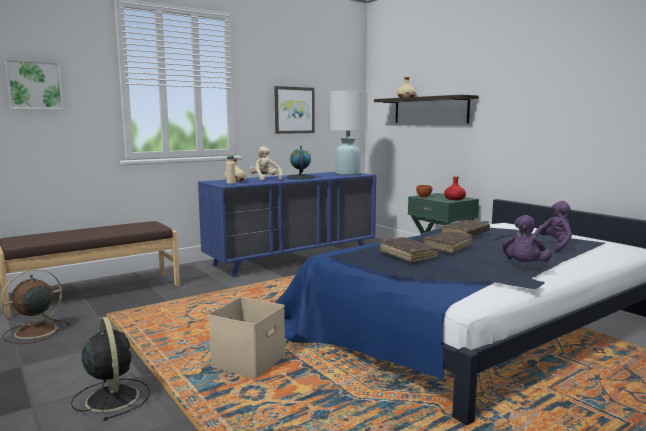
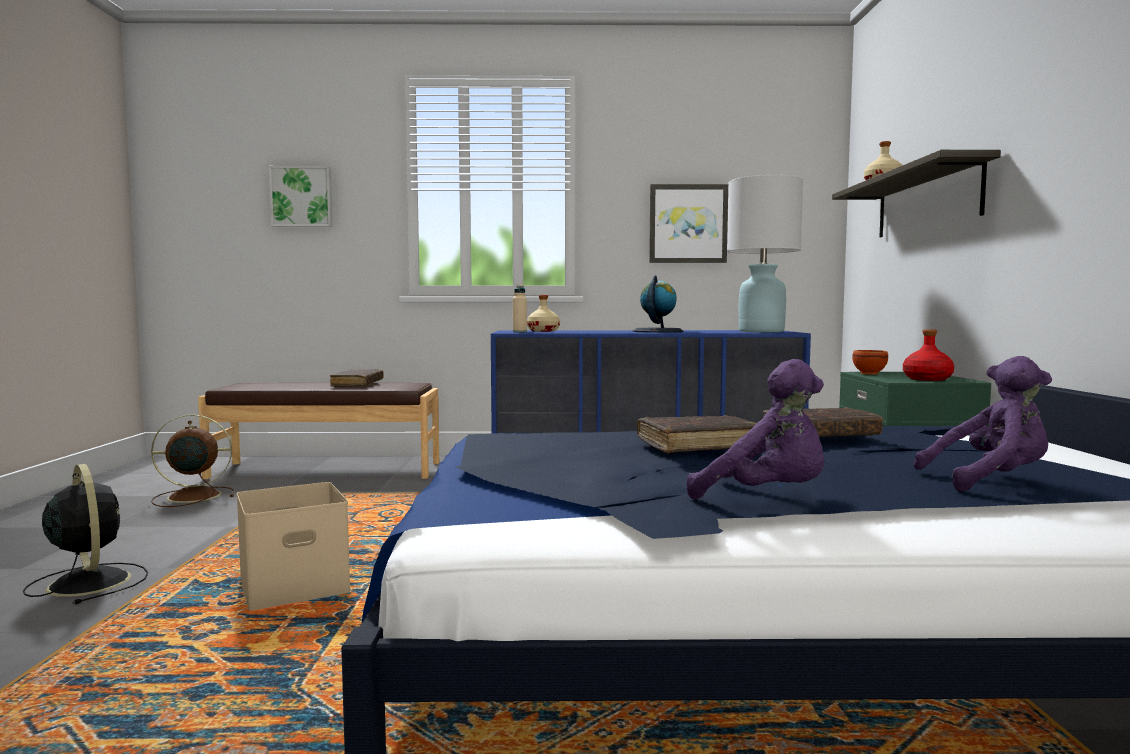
camera: 35 degrees right, 5 degrees down
black fan [71,317,150,421] -> black fan turned 45 degrees counterclockwise [23,464,148,604]
beige plush toy [249,146,283,181] -> none
brown book [380,237,438,262] -> brown book moved to [330,369,383,387]
purple plush toy [502,215,552,262] -> purple plush toy turned 120 degrees counterclockwise [687,359,825,499]

